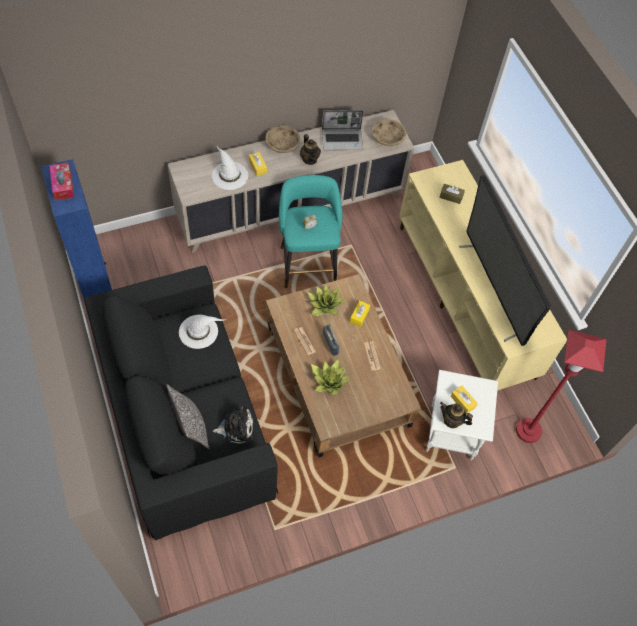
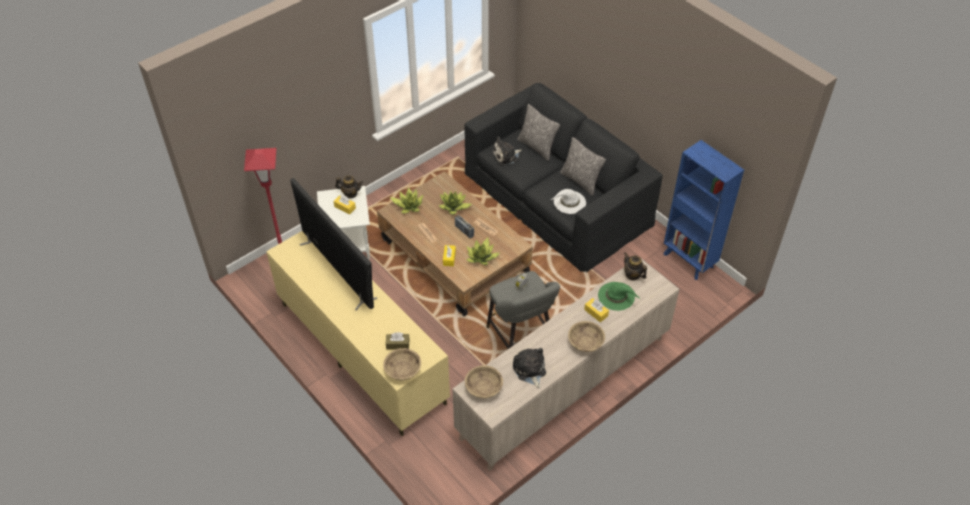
camera: 165 degrees right, 10 degrees down
tissue box [49,163,74,200] -> none
white hat [212,147,248,190] -> green hat [598,282,641,311]
turquoise stool [279,175,342,288] -> grey stool [486,271,560,349]
teapot [300,134,321,165] -> teapot moved to [624,252,647,280]
laptop [322,110,363,150] -> plush toy [513,348,546,389]
none -> beige bowl [383,348,421,380]
none -> potted plant [390,188,423,214]
none -> pillow [560,137,606,196]

